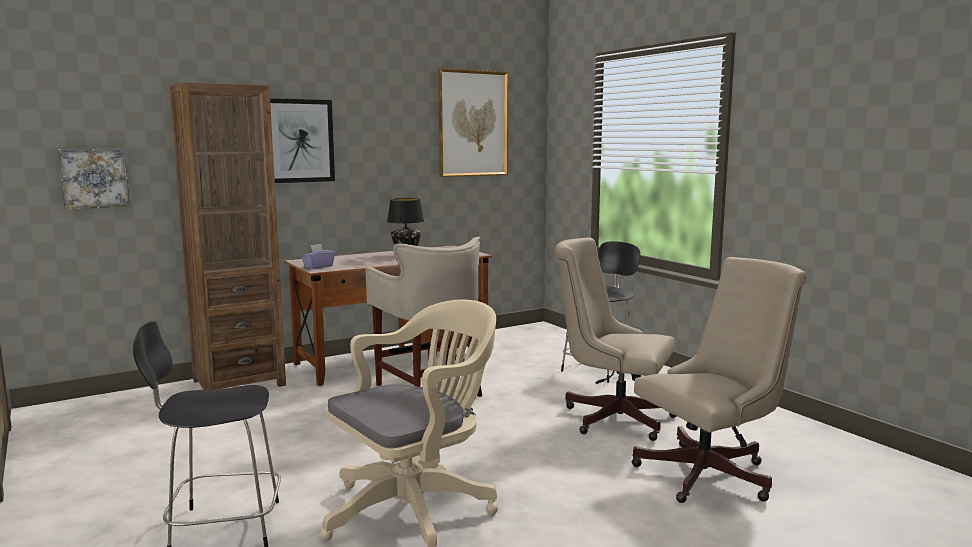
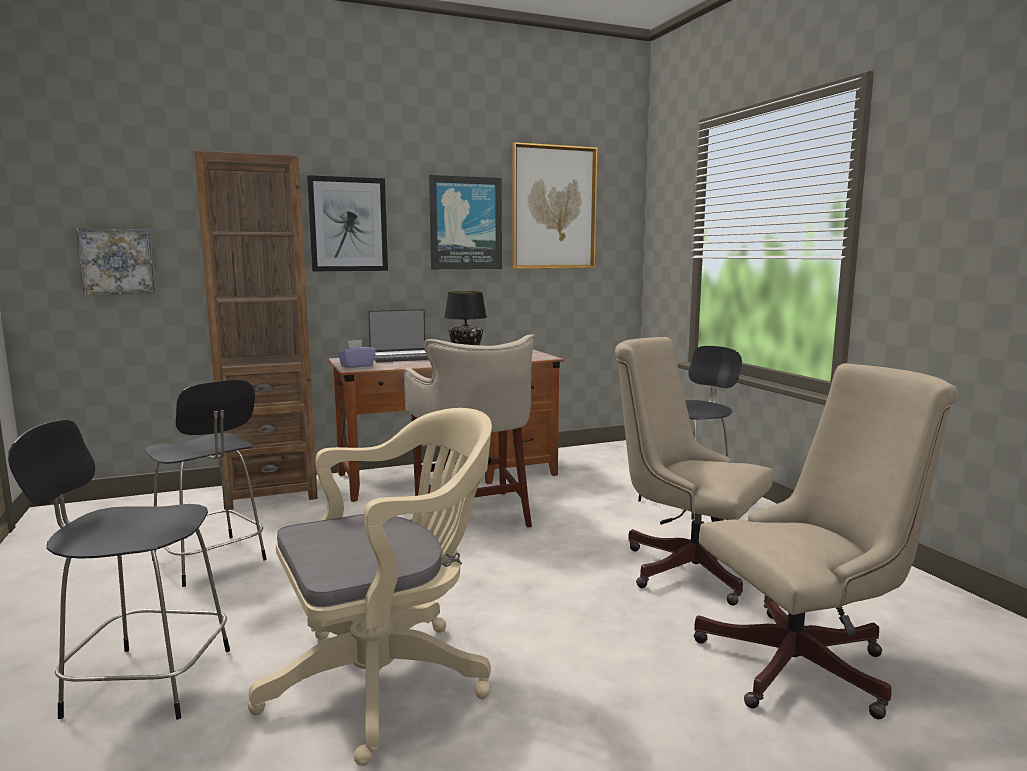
camera: 10 degrees right, 0 degrees up
none -> black chair [145,379,267,587]
none -> laptop [368,309,429,362]
none -> picture [429,175,502,269]

